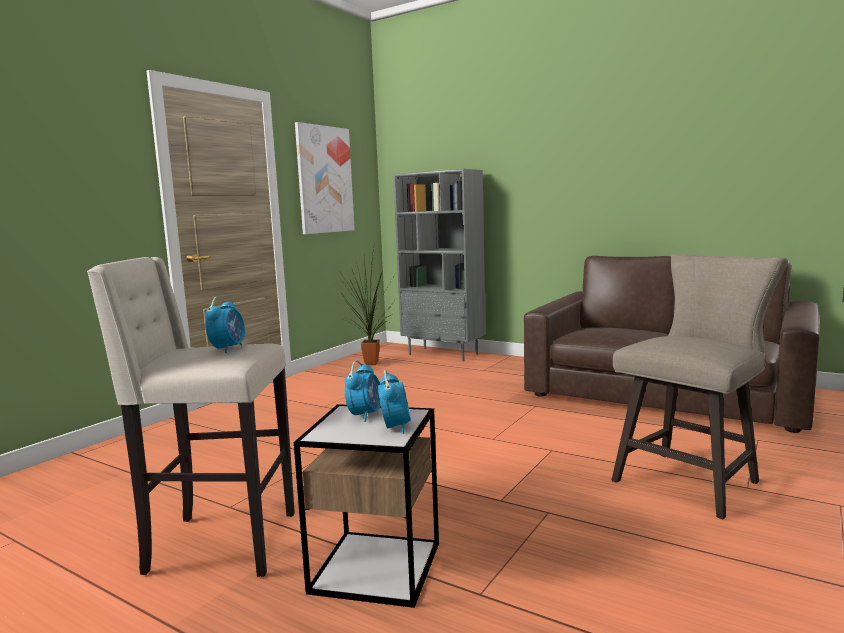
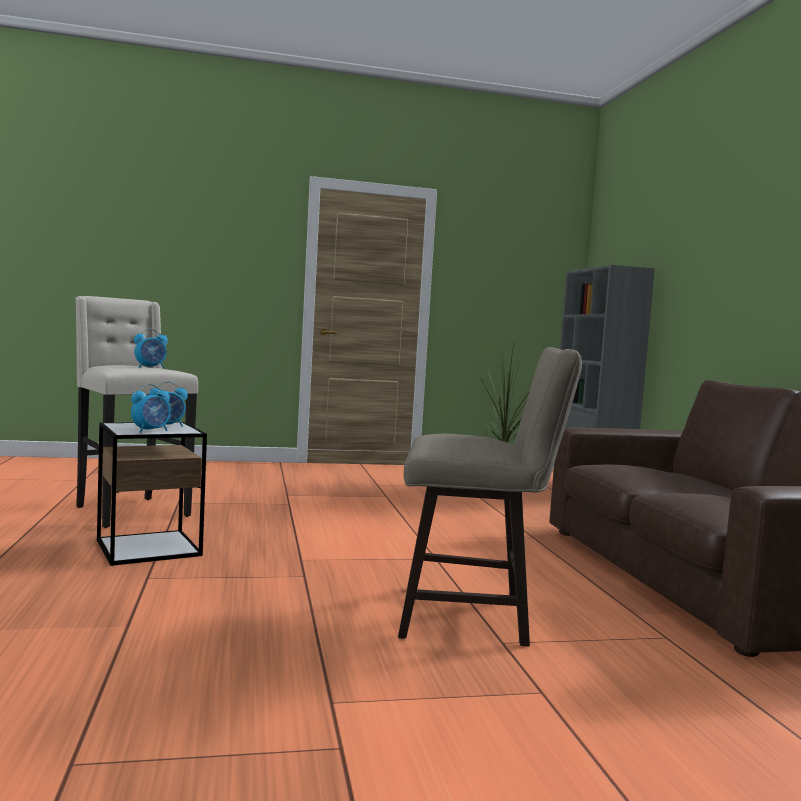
camera: 45 degrees right, 5 degrees down
picture [295,122,355,234] -> none

